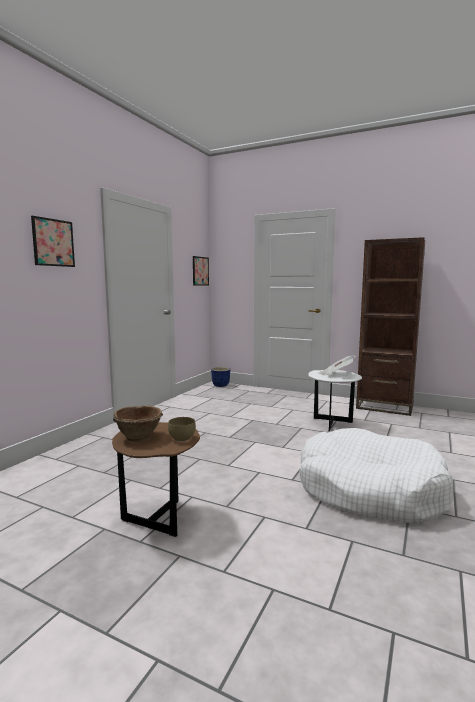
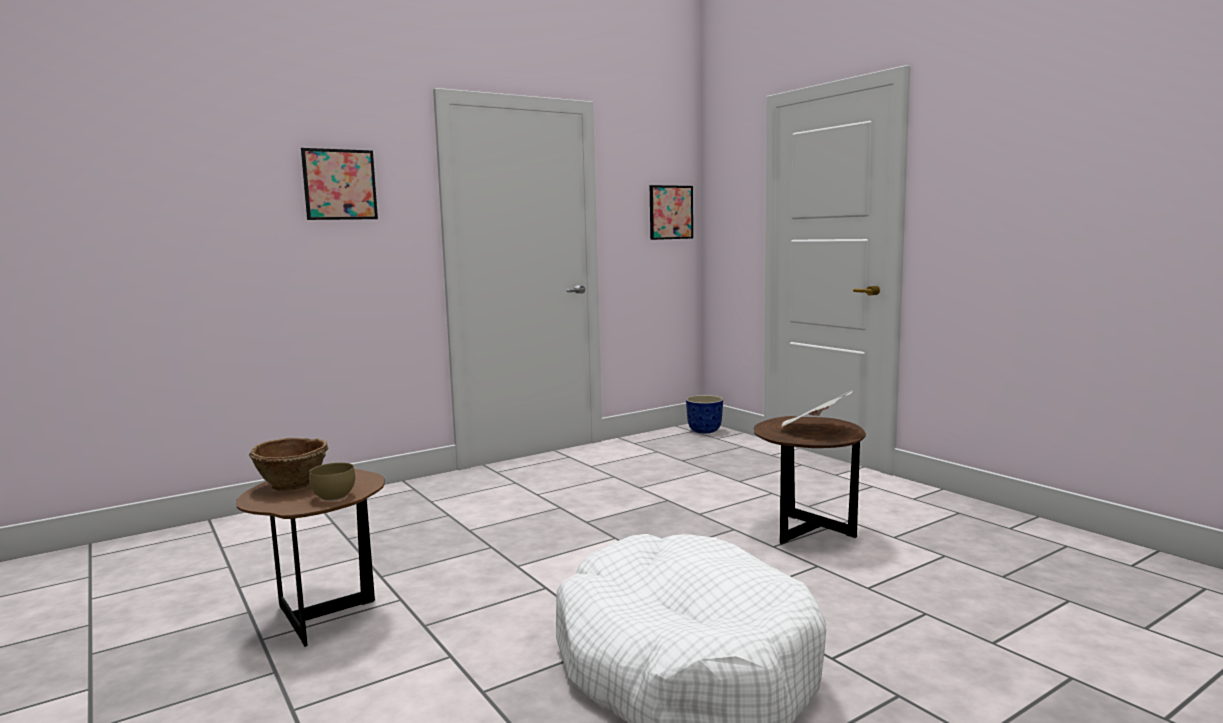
camera: 30 degrees right, 0 degrees up
white side table [308,370,362,431] -> brown side table [754,416,866,545]
brown bookcase [356,237,425,416] -> none

